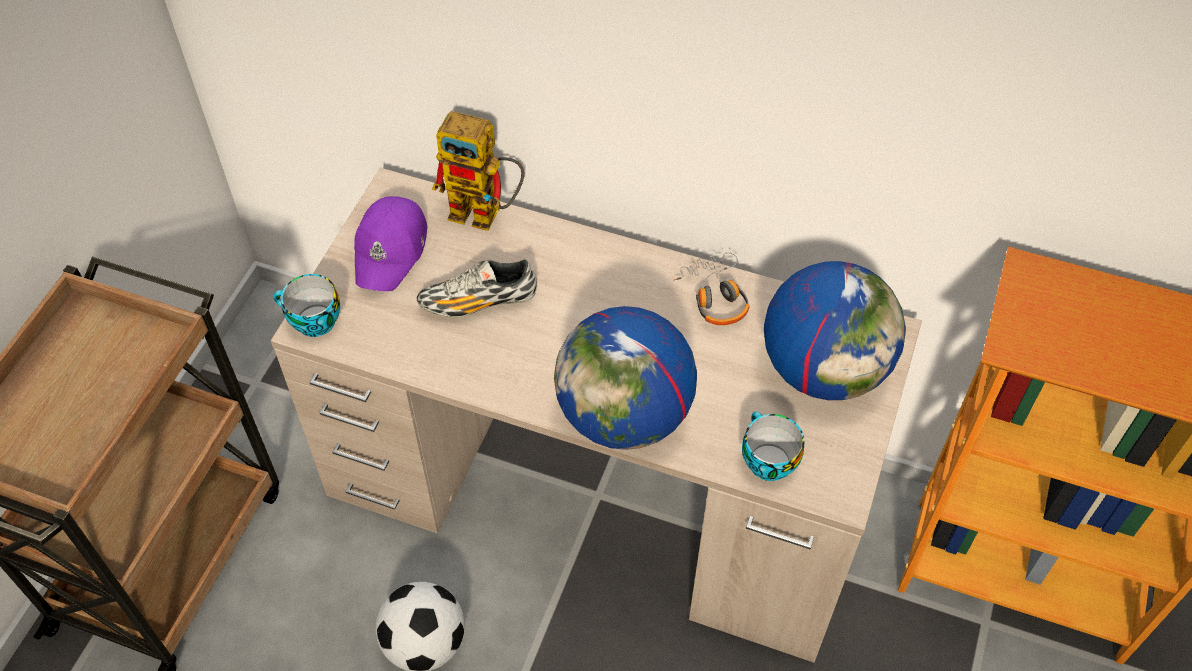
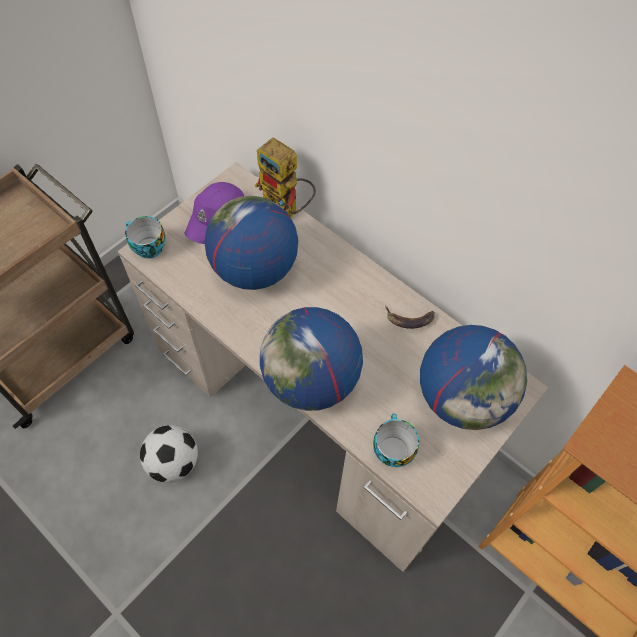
camera: 20 degrees right, 5 degrees up
shoe [417,259,537,317] -> globe [204,196,298,290]
headphones [673,252,749,325] -> banana [386,306,435,329]

